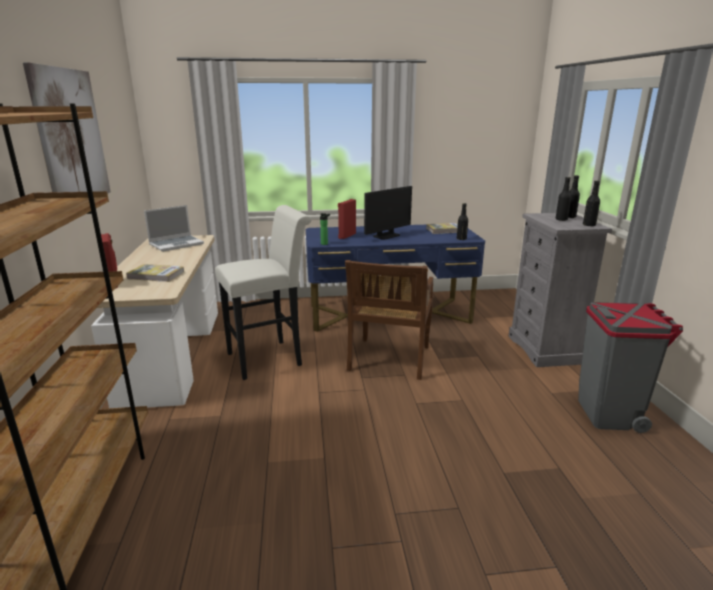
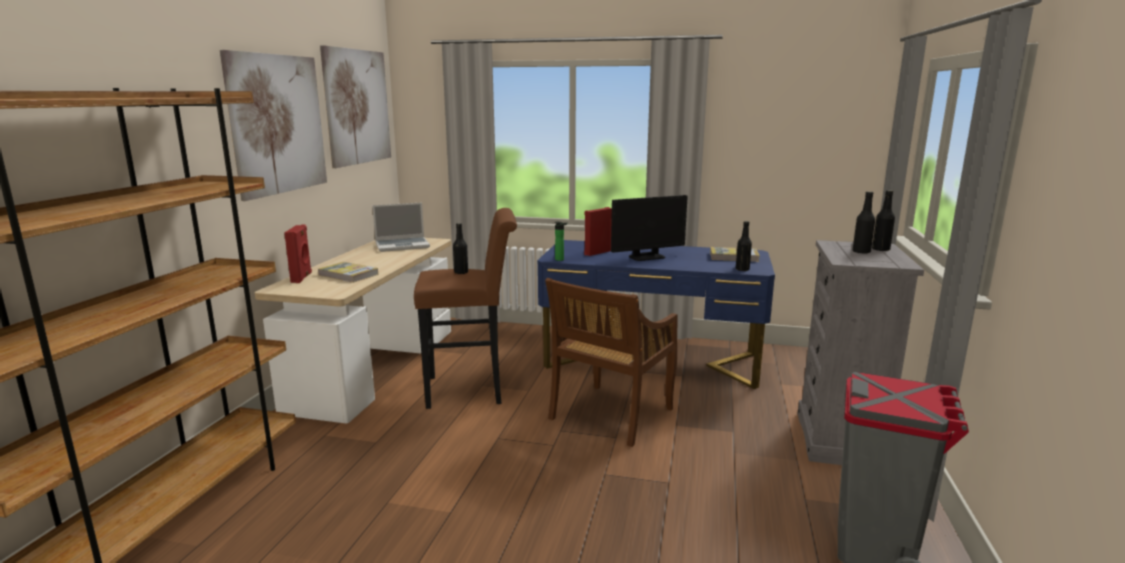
camera: 20 degrees right, 5 degrees down
white stool [215,205,312,380] -> brown stool [414,208,517,409]
black bottle [583,180,600,226] -> black bottle moved to [453,223,468,274]
none -> picture [320,45,391,168]

